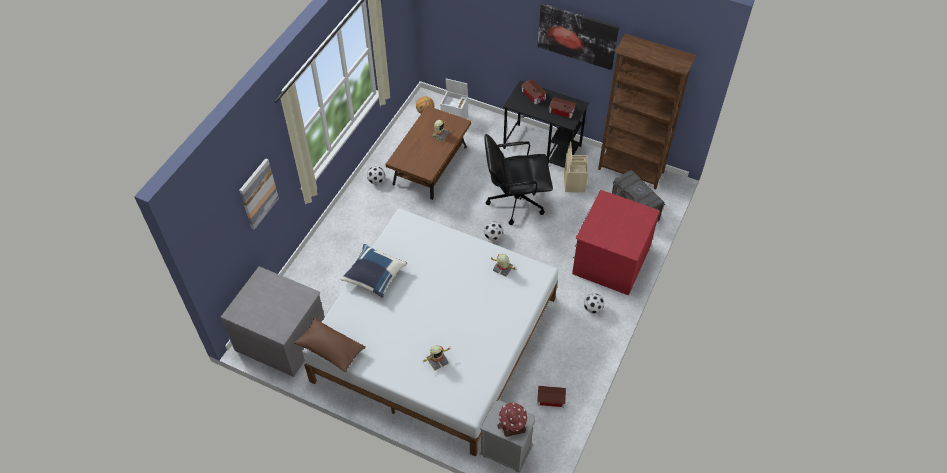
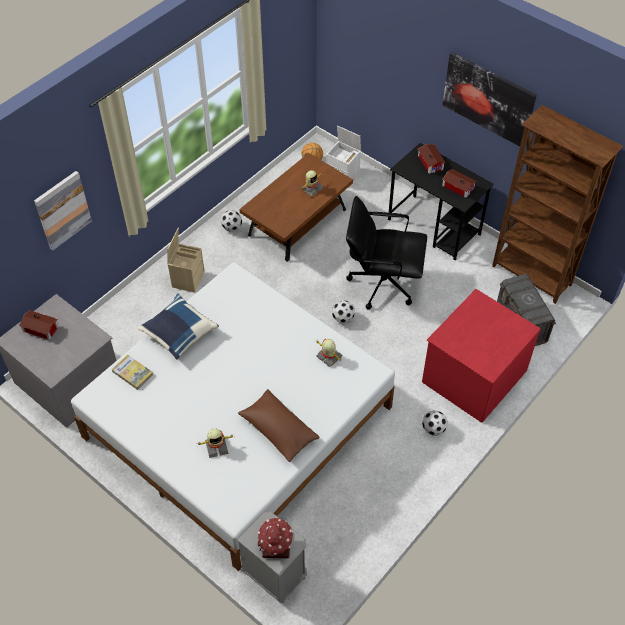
camera: 15 degrees right, 0 degrees up
brown pillow [294,318,366,372] -> brown pillow moved to [238,389,320,462]
toy house [537,386,566,407] -> toy house moved to [19,310,59,340]
beige storage box [564,141,588,192] -> beige storage box moved to [167,228,205,293]
none -> book [112,355,153,390]

